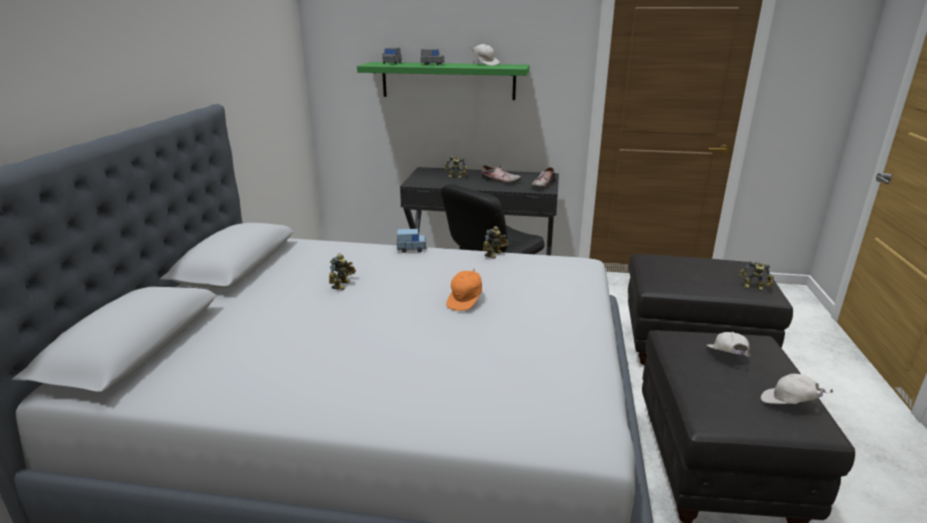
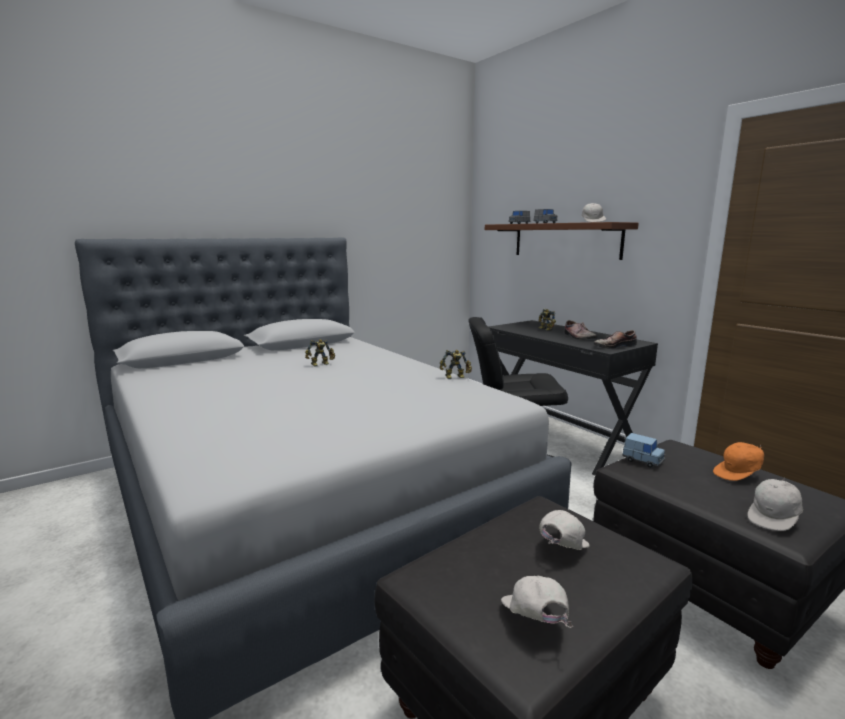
camera: 45 degrees right, 10 degrees down
green shelf [357,62,530,100] -> brown shelf [485,222,639,260]
blue toy car [396,229,426,253] -> blue toy car moved to [622,433,665,468]
orange cap [446,269,482,311] -> orange cap moved to [713,442,764,481]
toy robot [739,260,774,290] -> white cap [747,479,803,531]

